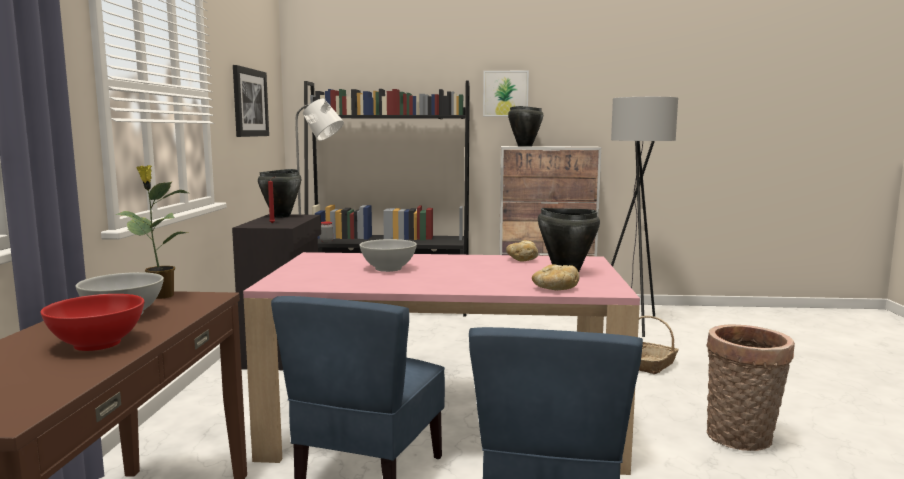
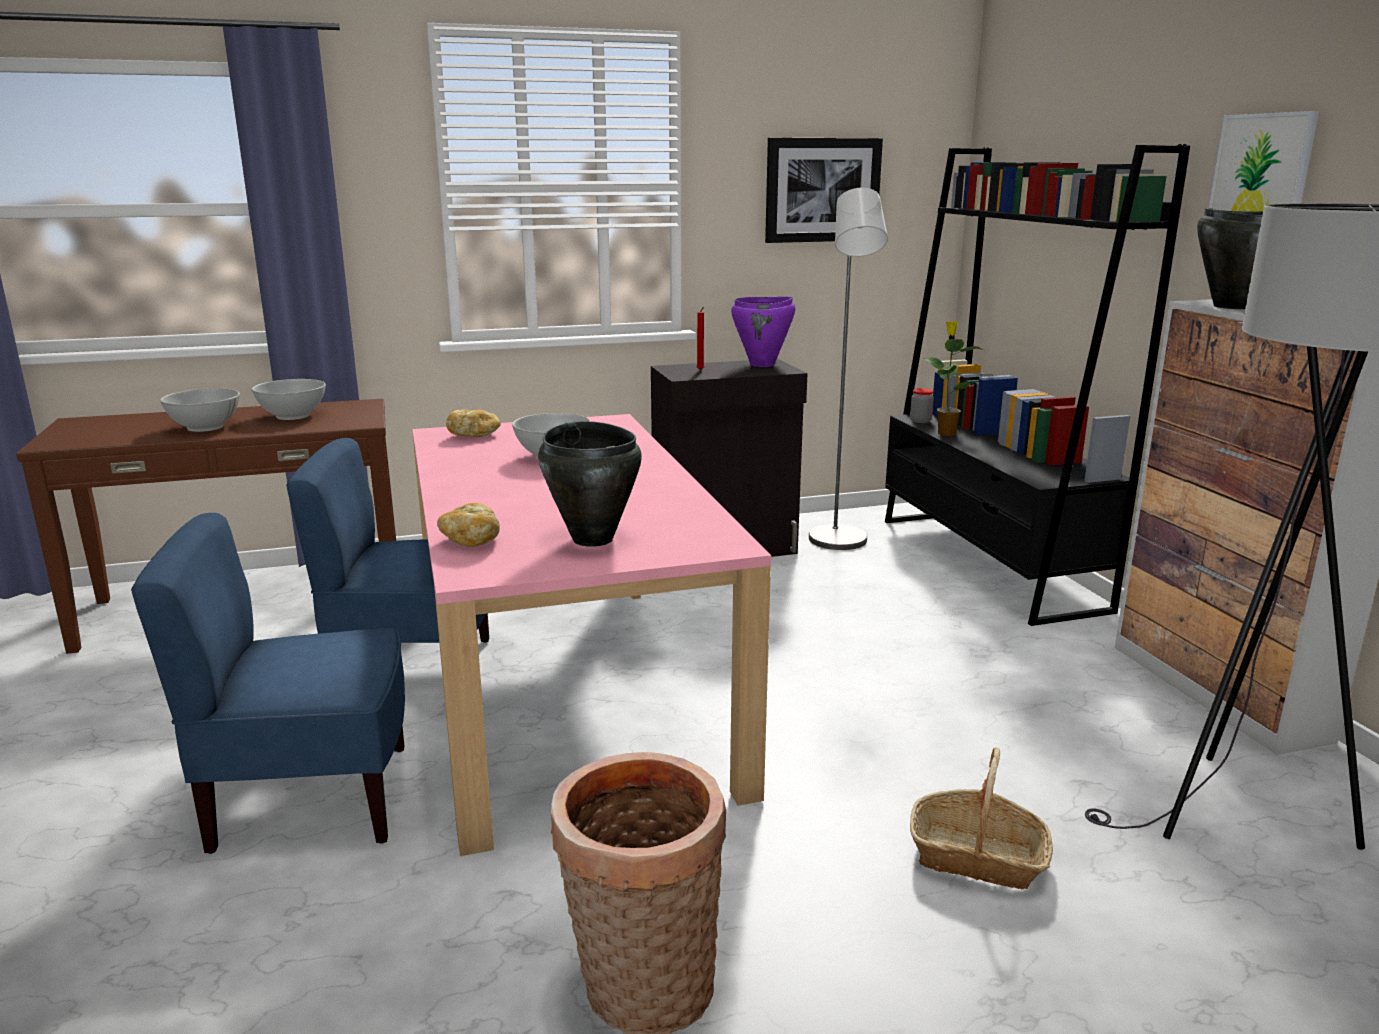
camera: 70 degrees right, 10 degrees up
red bowl [40,294,144,351] -> white bowl [160,388,240,432]
potted plant [115,165,189,299] -> potted plant moved to [923,321,983,436]
black cooking pot [258,169,301,218] -> purple cooking pot [731,297,795,367]
bread [506,240,538,262] -> bread moved to [446,409,501,437]

